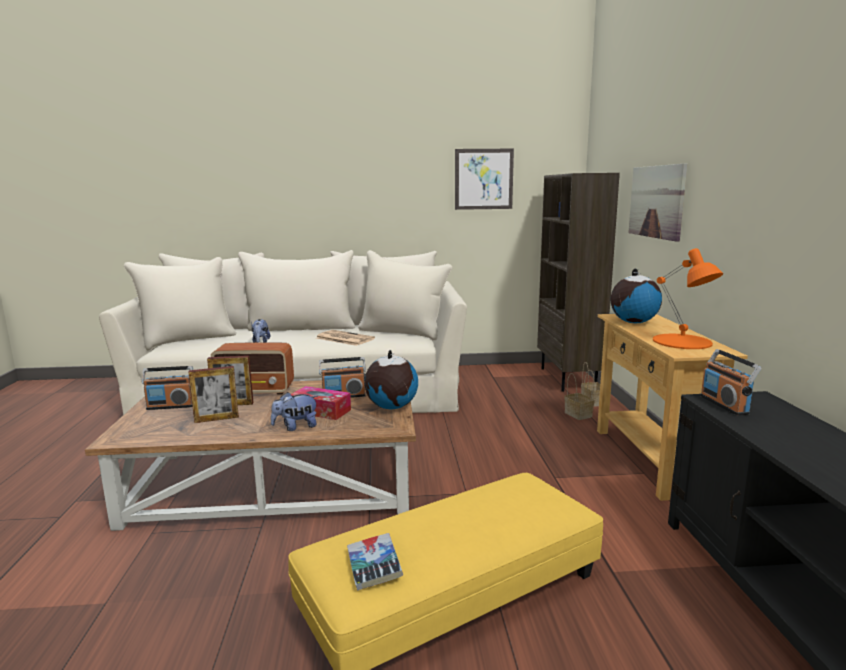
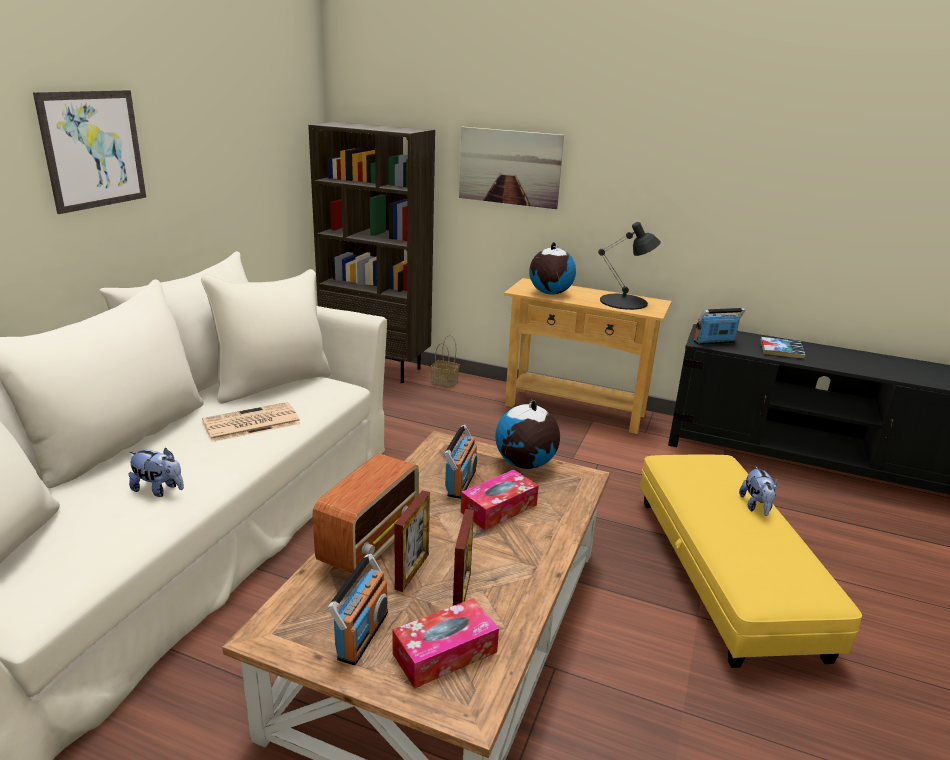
camera: 65 degrees left, 10 degrees up
plush toy [271,392,318,431] -> plush toy moved to [739,465,777,516]
book [347,533,403,591] -> book moved to [760,337,805,358]
picture [455,149,514,210] -> picture moved to [33,90,146,214]
basket [564,370,594,420] -> none
orange table lamp [653,248,723,349] -> black table lamp [598,222,661,310]
radio [700,349,761,416] -> radio turned 150 degrees clockwise [694,308,745,345]
none -> tissue box [392,598,499,689]

